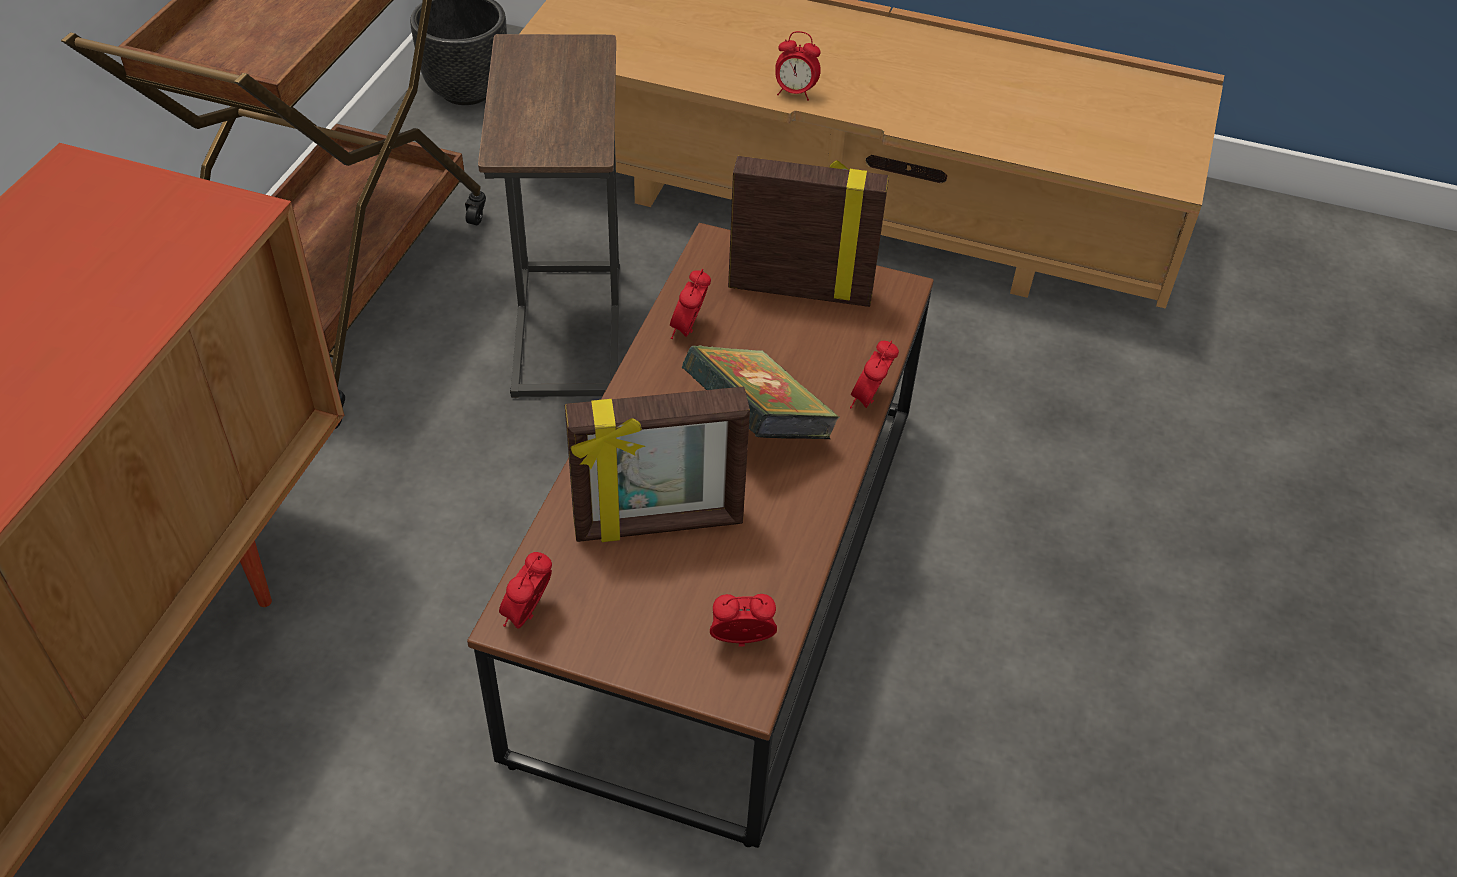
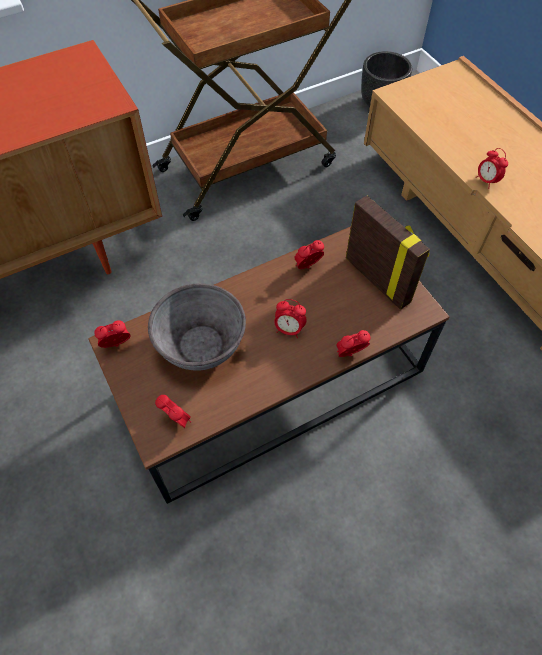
camera: 45 degrees right, 10 degrees up
brown side table [478,34,620,398] -> none
picture frame [565,387,750,542] -> grey bowl [148,283,246,371]
book [682,345,840,439] -> alarm clock [274,299,307,338]

